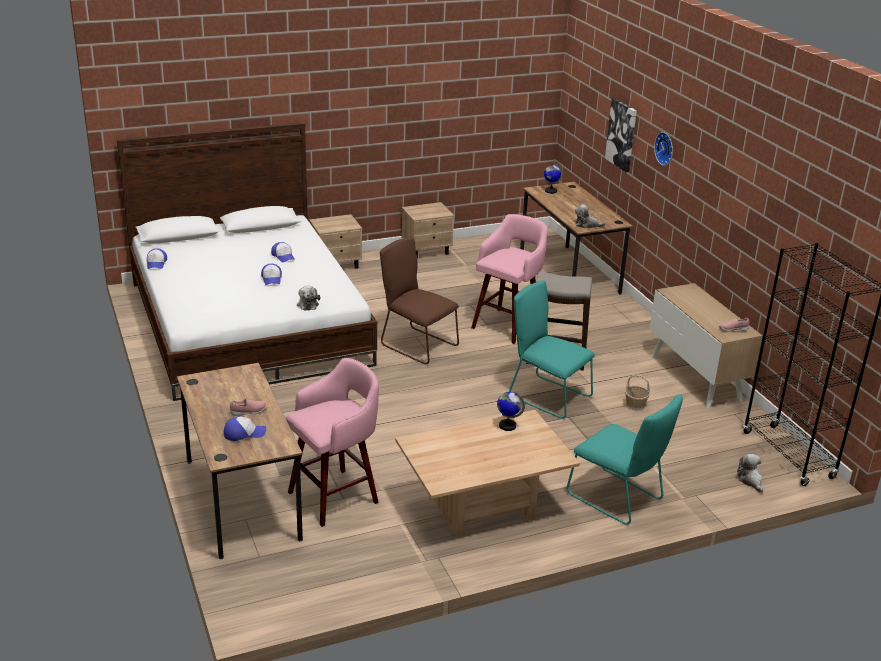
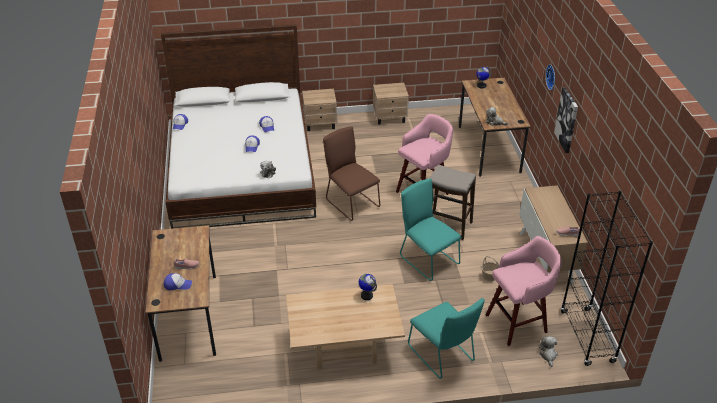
camera: 15 degrees right, 10 degrees up
pink stool [286,358,379,527] -> pink stool moved to [486,236,562,346]
picture [605,98,637,172] -> picture moved to [554,87,578,153]

